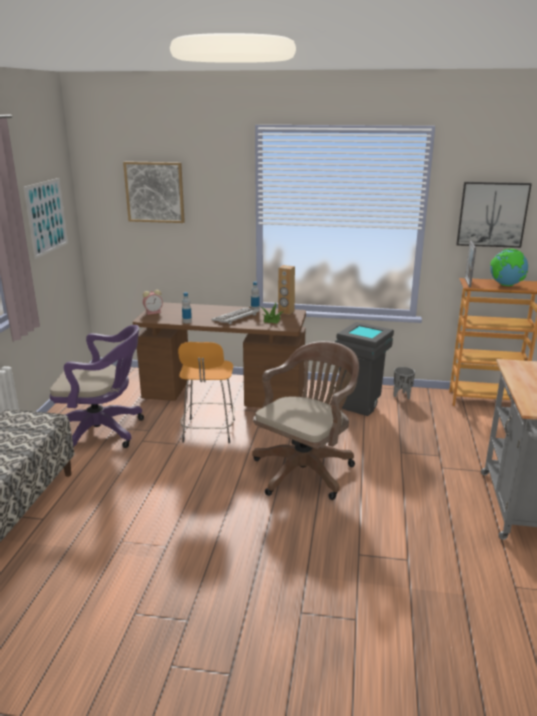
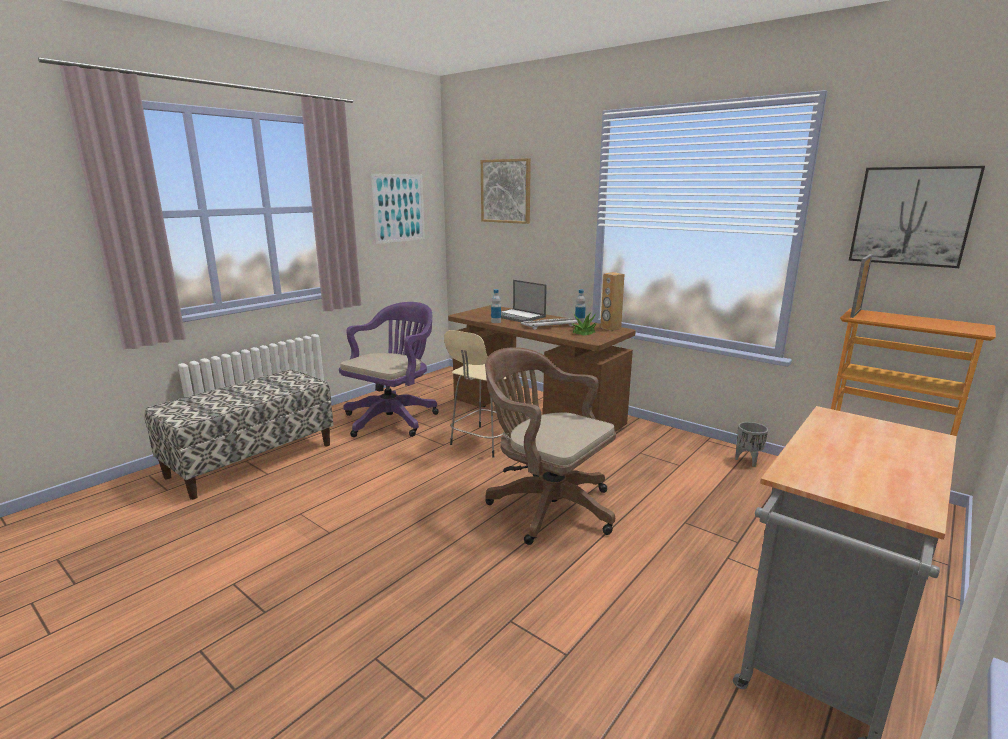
camera: 30 degrees right, 5 degrees down
purple office chair [50,325,144,448] -> purple office chair turned 90 degrees counterclockwise [339,302,439,437]
alarm clock [143,290,163,315] -> none
orange stool [178,342,235,443] -> beige stool [444,330,519,458]
brown office chair [252,341,359,500] -> brown office chair turned 120 degrees counterclockwise [485,347,616,545]
grey trash can [335,322,394,416] -> none
globe [490,249,528,286] -> none
none -> laptop [501,280,547,322]

